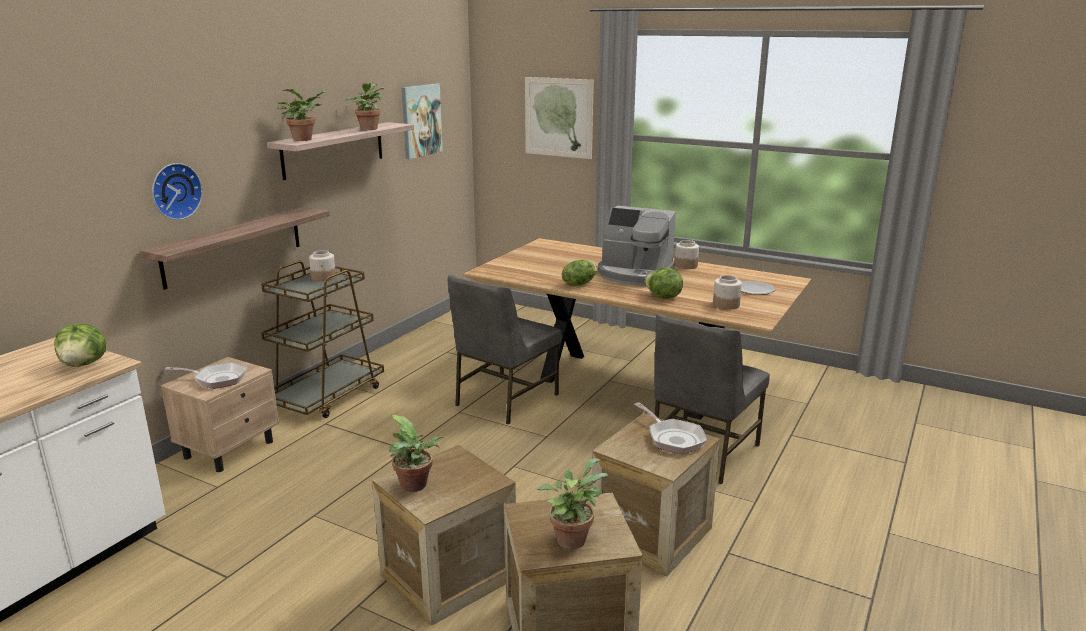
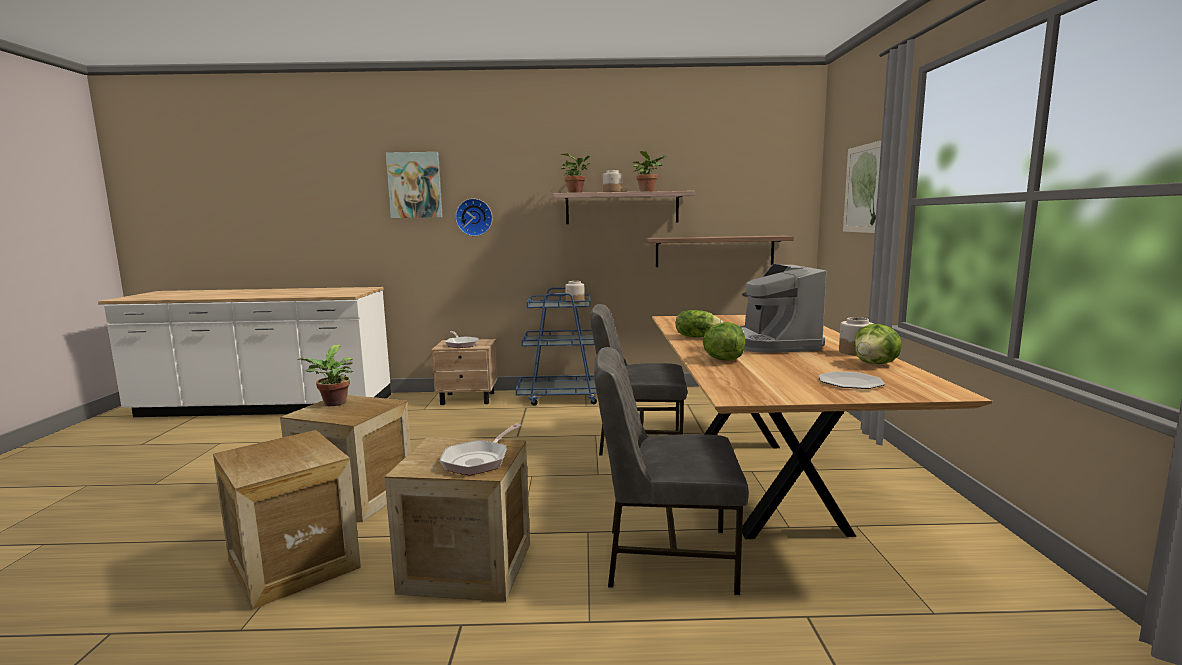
camera: 60 degrees right, 10 degrees down
lettuce [54,324,106,367] -> lettuce moved to [854,324,902,364]
shelf [140,207,330,290] -> shelf moved to [645,236,794,267]
brown cart [261,261,384,418] -> blue cart [516,287,597,406]
picture [401,83,443,159] -> picture moved to [386,152,443,218]
potted plant [537,458,608,549] -> none
jar [713,275,742,310] -> jar moved to [603,170,622,192]

